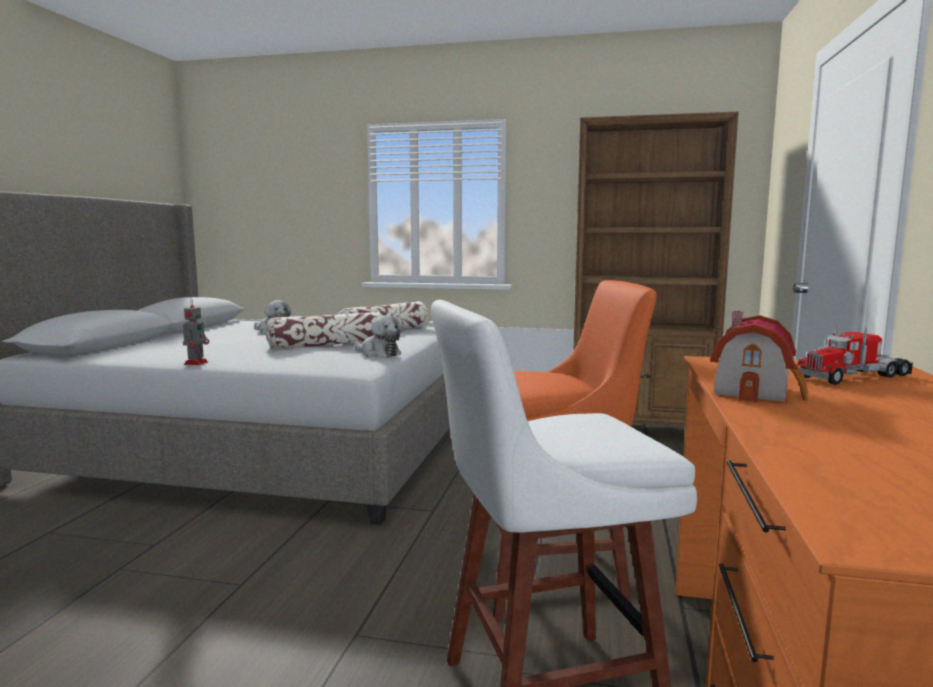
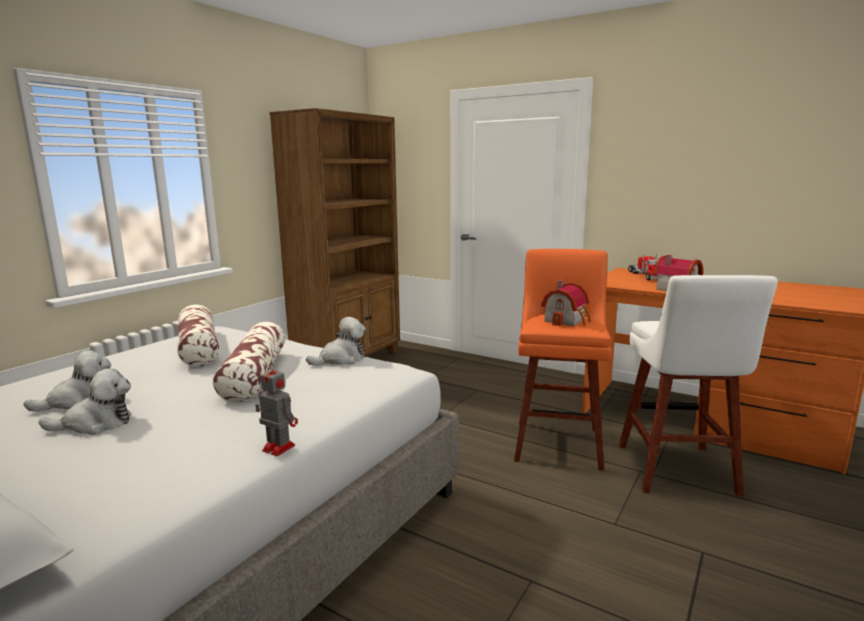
camera: 70 degrees left, 5 degrees up
none -> plush toy [38,369,131,435]
none -> toy house [541,281,591,326]

